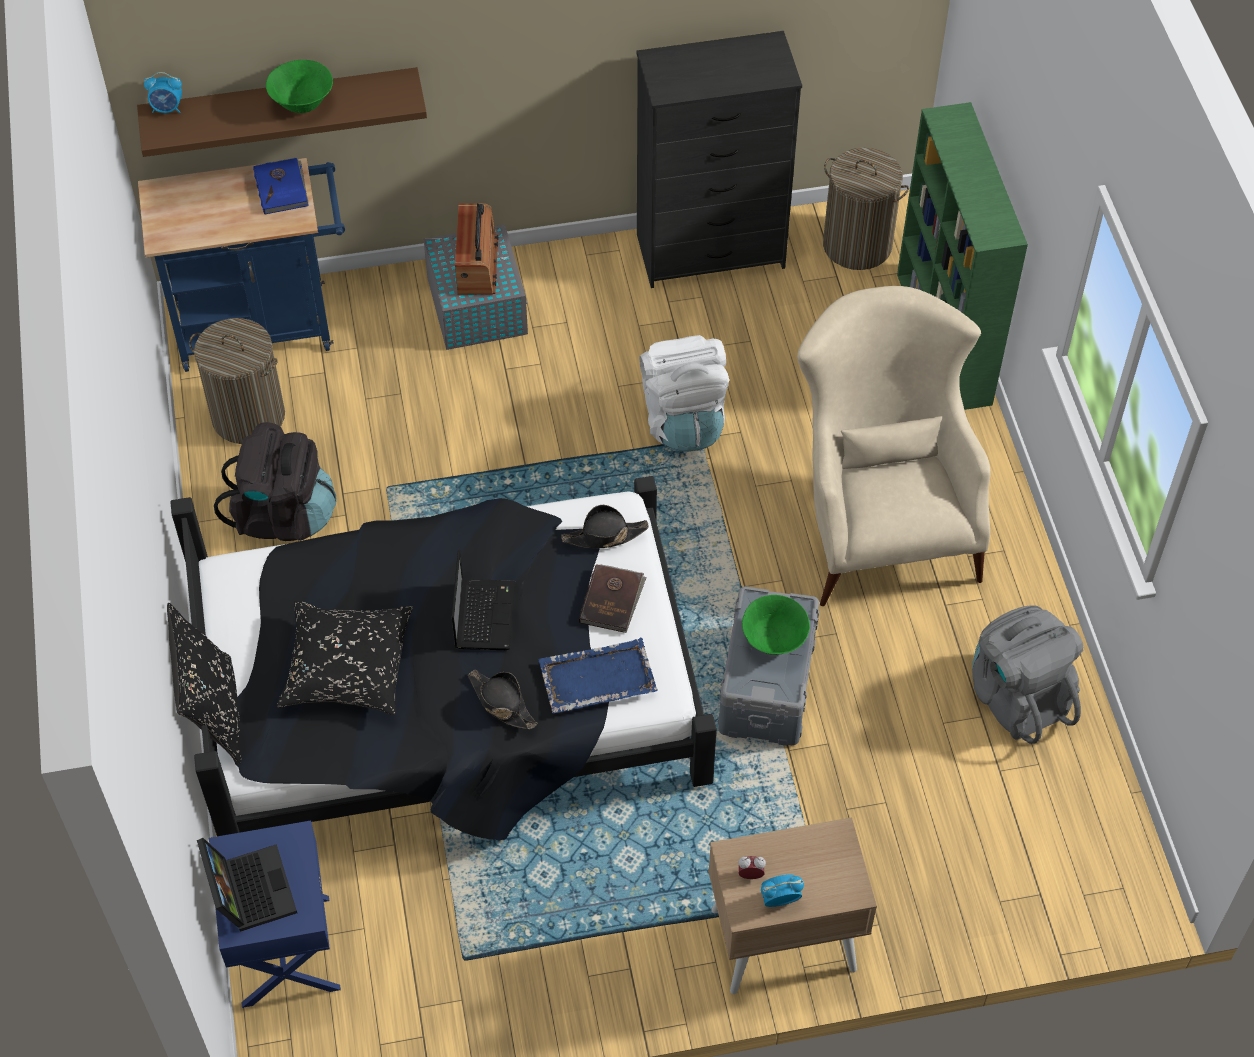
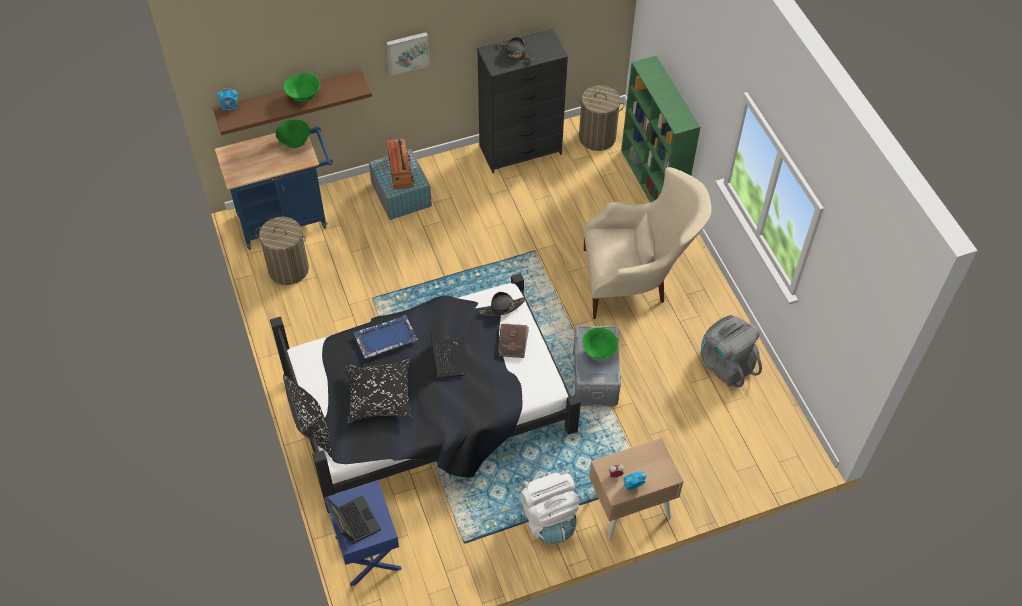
camera: 10 degrees left, 0 degrees up
black backpack [214,422,336,541] -> none
blue book [253,157,308,215] -> green bowl [276,120,310,148]
black hat [468,669,538,729] -> black hat moved to [497,37,535,61]
blue tray [538,637,658,714] -> blue tray moved to [354,315,418,359]
white backpack [639,335,729,452] -> white backpack moved to [521,472,579,544]
beige armchair [797,286,990,606] -> beige armchair turned 105 degrees clockwise [584,167,711,319]
none -> picture [386,32,430,76]

